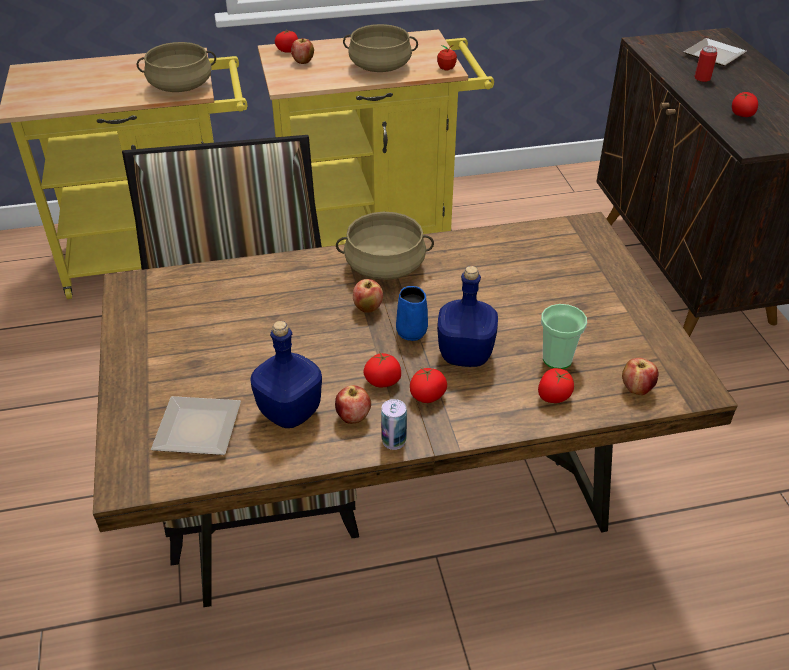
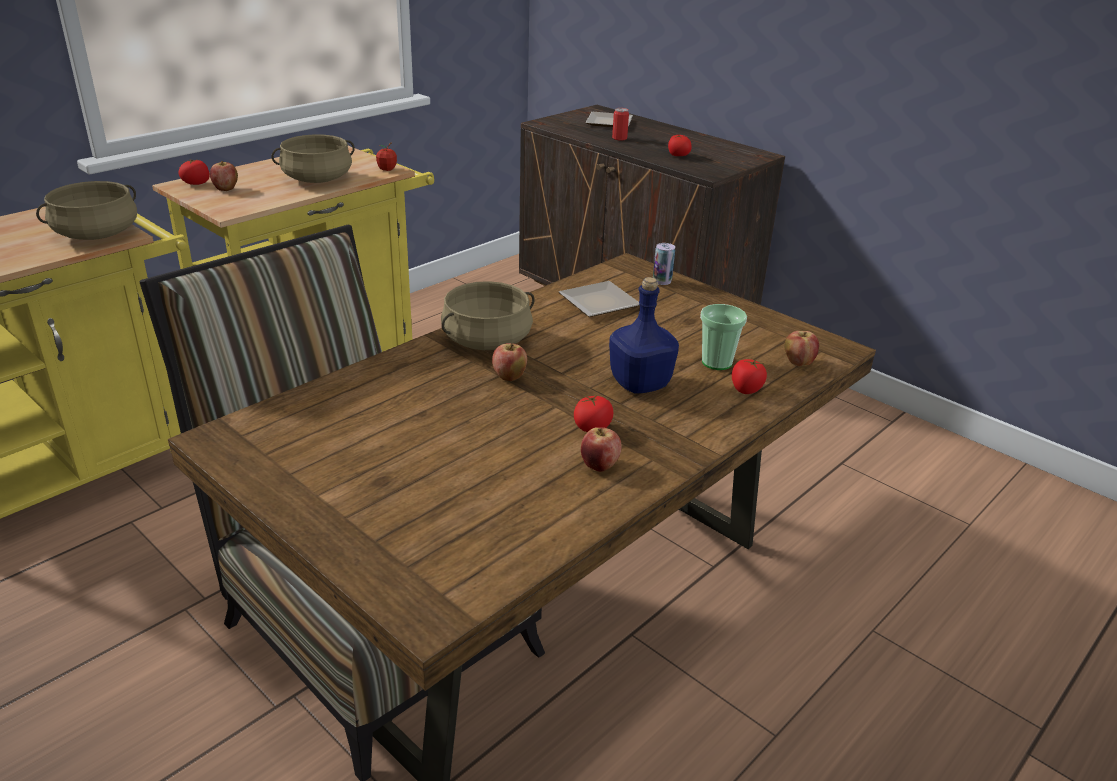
camera: 35 degrees left, 10 degrees down
plate [151,396,241,455] -> plate moved to [559,281,640,317]
blue bottle [250,321,322,428] -> none
can [381,399,407,450] -> can moved to [653,243,675,285]
blue mug [396,286,428,341] -> none
tomato [410,368,447,403] -> none

